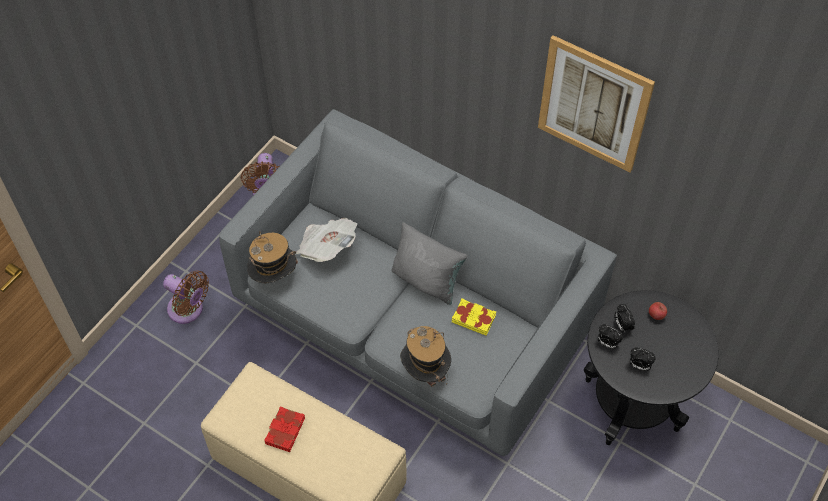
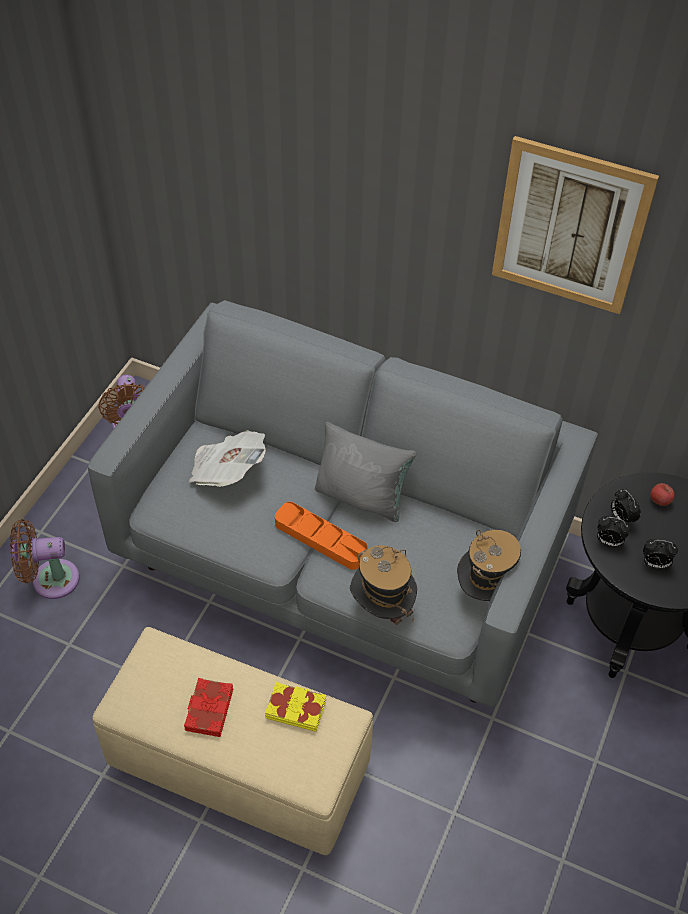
camera: 10 degrees left, 5 degrees down
brown fan [163,271,209,324] -> brown fan turned 150 degrees clockwise [10,519,79,599]
hat [247,231,298,284] -> hat moved to [457,530,521,601]
yellow book [452,298,496,336] -> yellow book moved to [265,682,326,732]
none -> orange tray [275,502,368,570]

